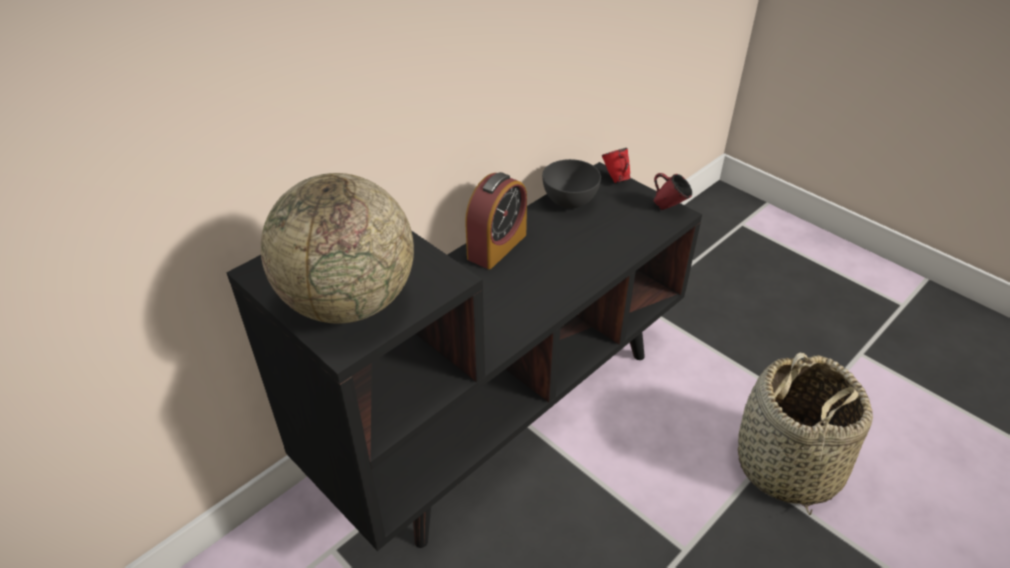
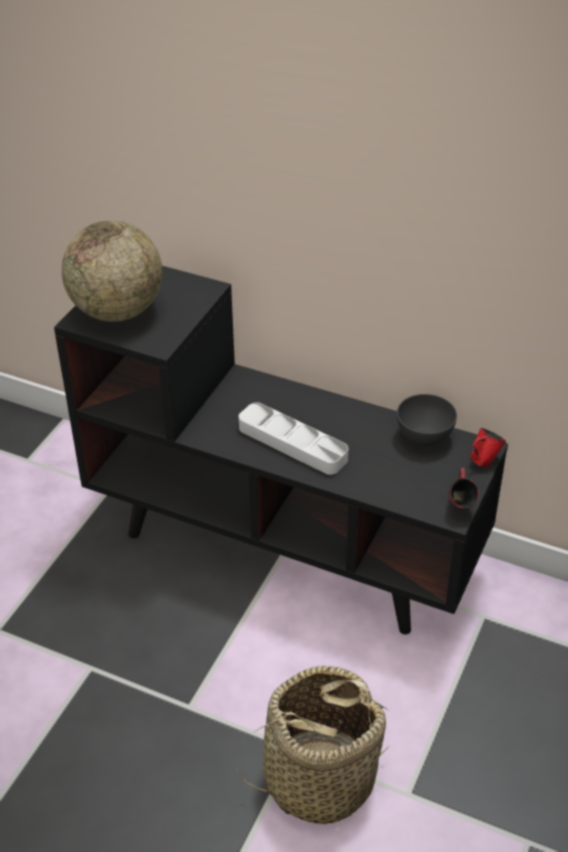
camera: 70 degrees right, 0 degrees up
alarm clock [465,172,527,269] -> none
none -> grey tray [239,402,348,475]

